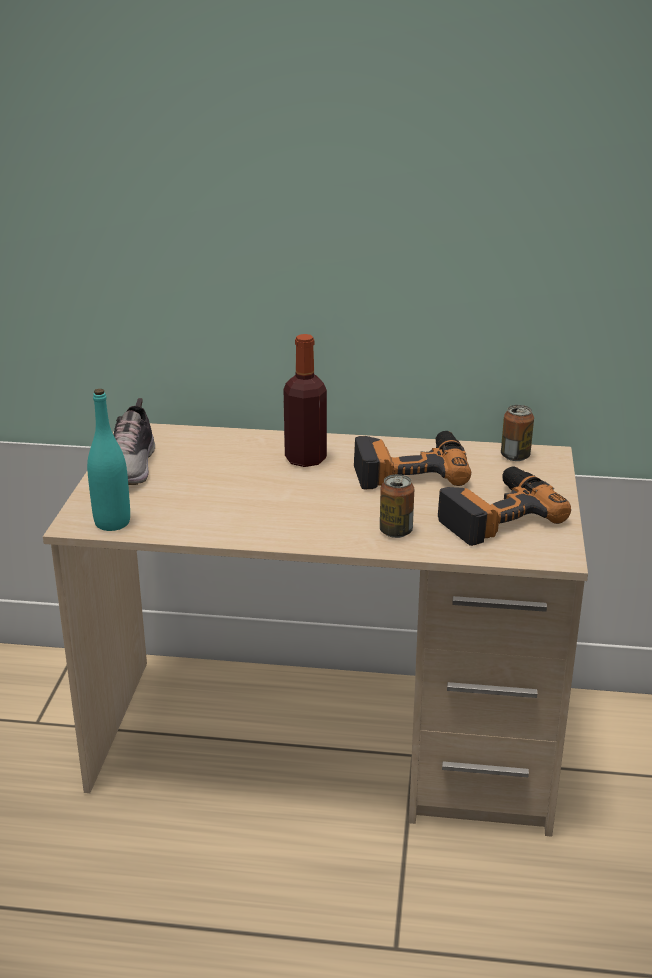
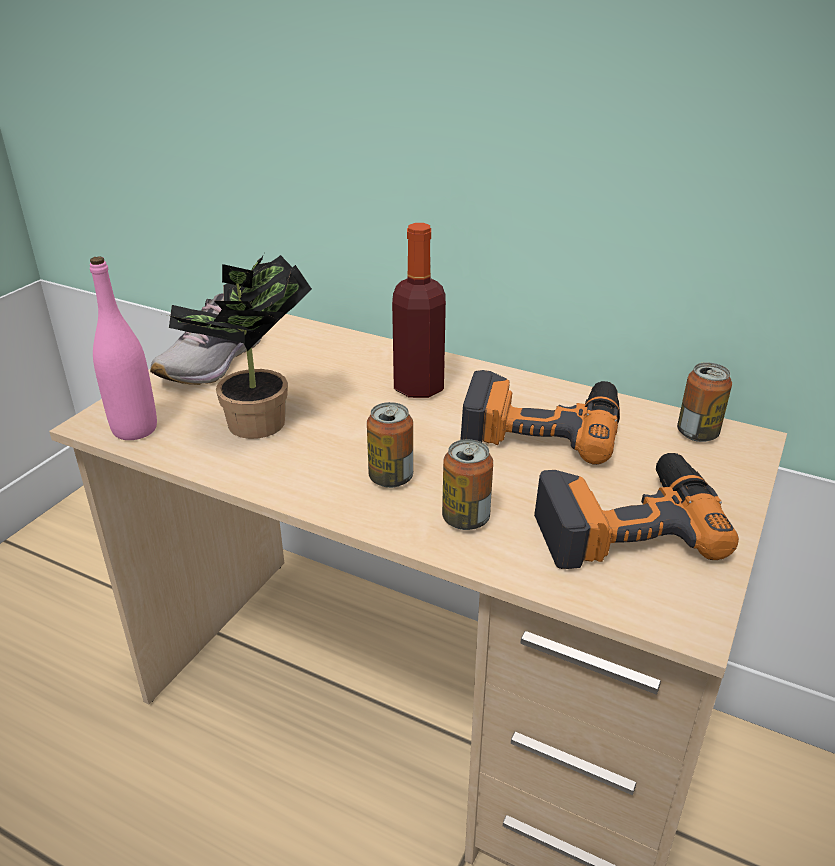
camera: 20 degrees right, 5 degrees up
turquoise bottle [87,389,130,531] -> pink bottle [90,256,157,440]
none -> potted plant [168,254,312,439]
none -> can [367,402,413,488]

